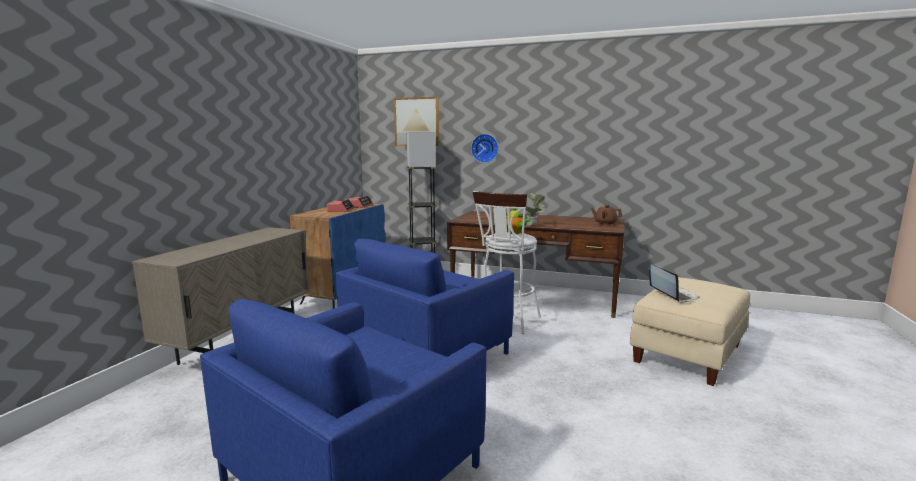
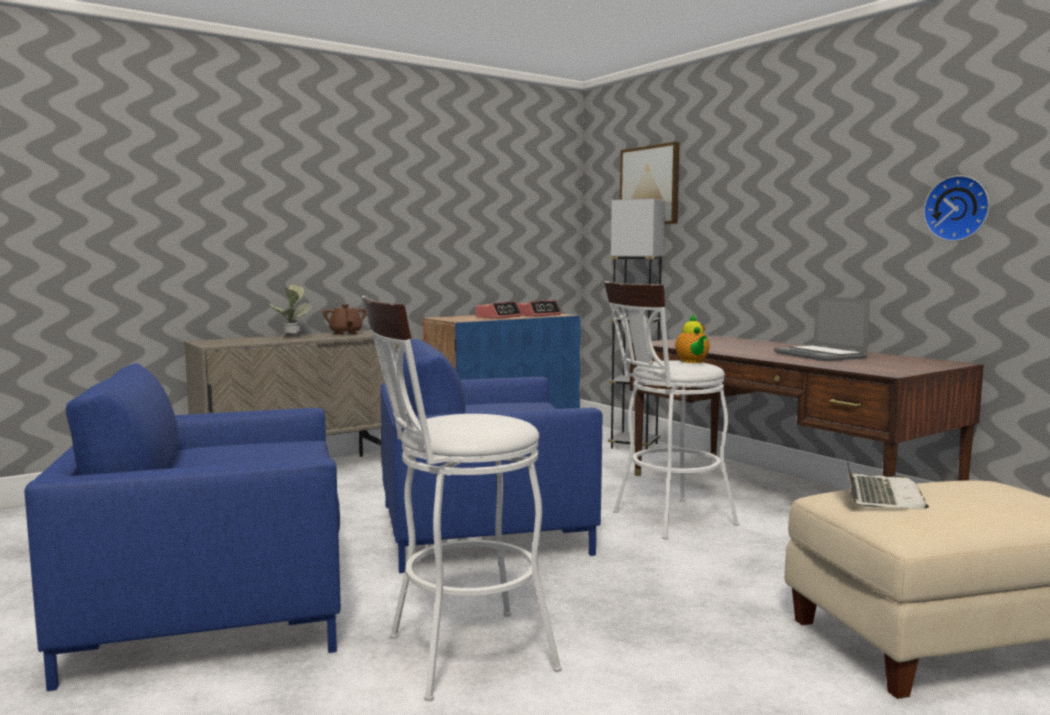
camera: 35 degrees right, 5 degrees down
wall clock [471,134,499,163] -> wall clock moved to [923,175,990,241]
potted plant [526,192,546,226] -> potted plant moved to [268,284,312,337]
brown teapot [591,205,622,226] -> brown teapot moved to [323,304,367,335]
none -> white stool [362,296,562,701]
none -> laptop [774,296,870,361]

